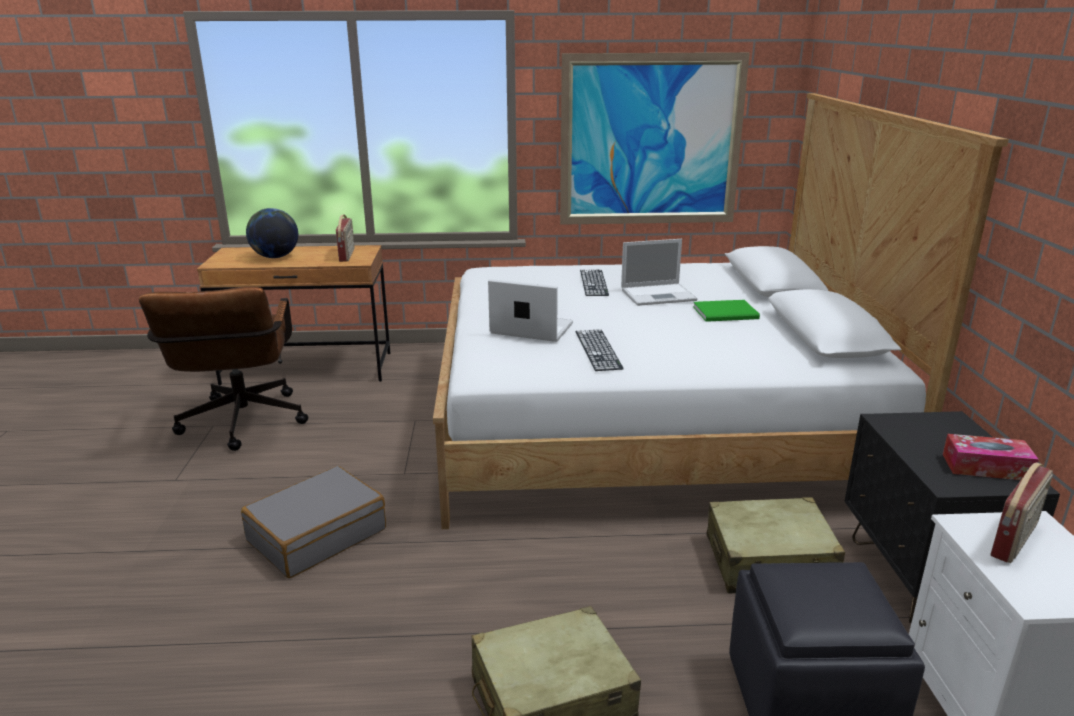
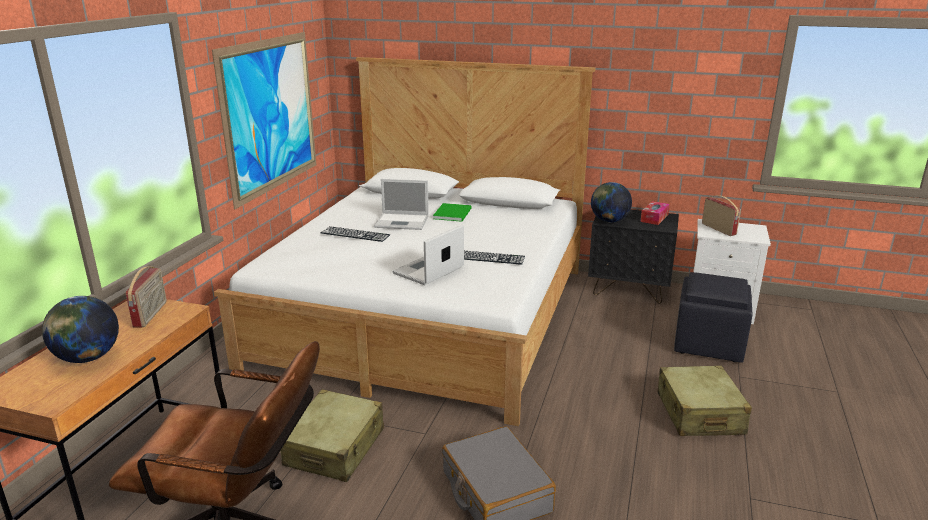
camera: 70 degrees left, 0 degrees up
radio [336,215,355,262] -> radio turned 75 degrees clockwise [126,267,167,327]
laptop [621,239,697,306] -> laptop turned 90 degrees clockwise [374,179,429,230]
beige suitcase [707,497,845,593] -> beige suitcase moved to [280,389,384,482]
none -> globe [591,182,632,222]

